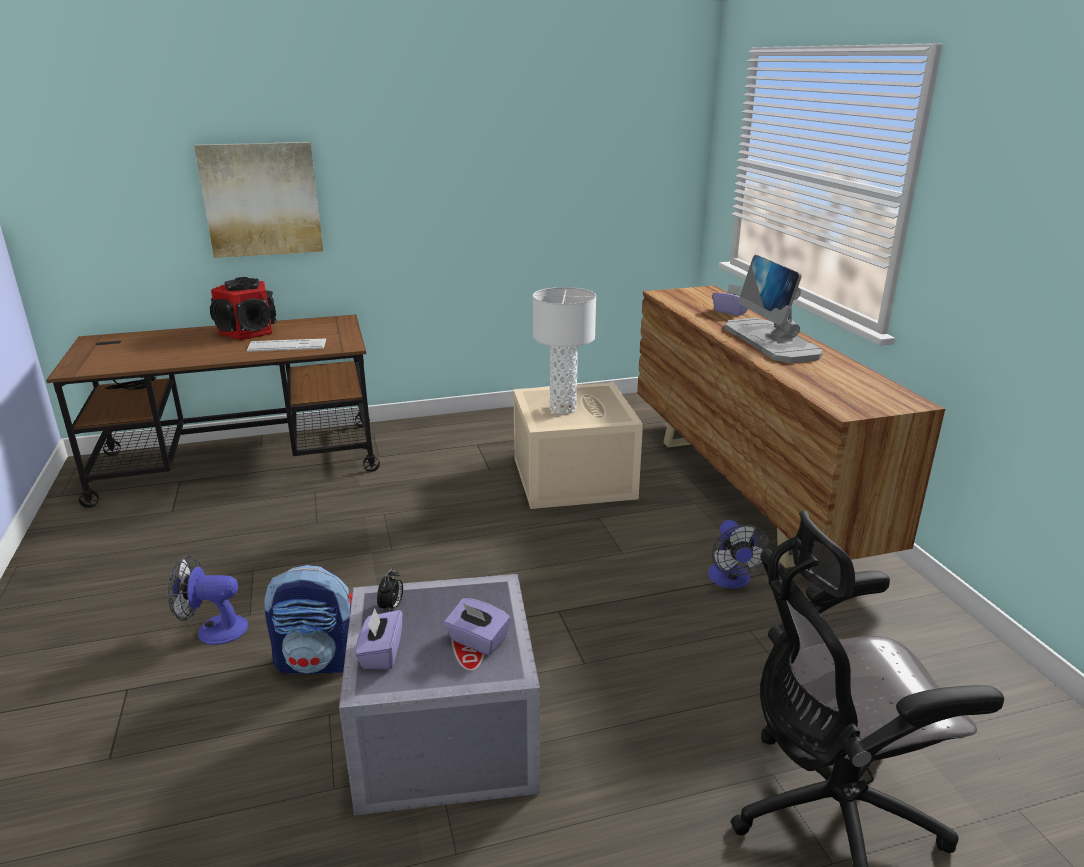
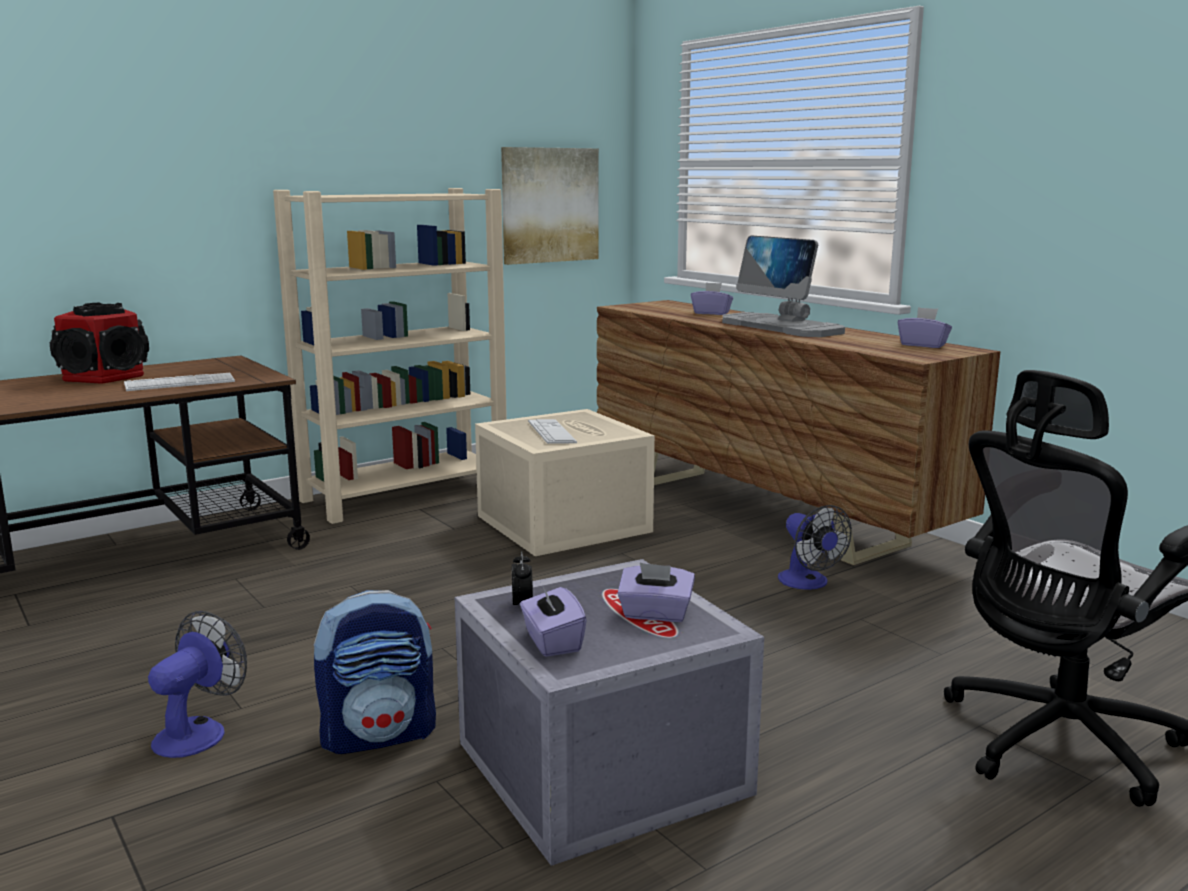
camera: 20 degrees left, 10 degrees down
fan [168,555,248,645] -> fan turned 135 degrees clockwise [148,611,247,758]
picture [194,142,323,258] -> picture moved to [501,147,599,265]
white table lamp [533,287,596,414] -> keyboard [528,419,577,444]
none -> beige bookcase [273,188,507,524]
none -> purple tissue box [898,307,952,348]

